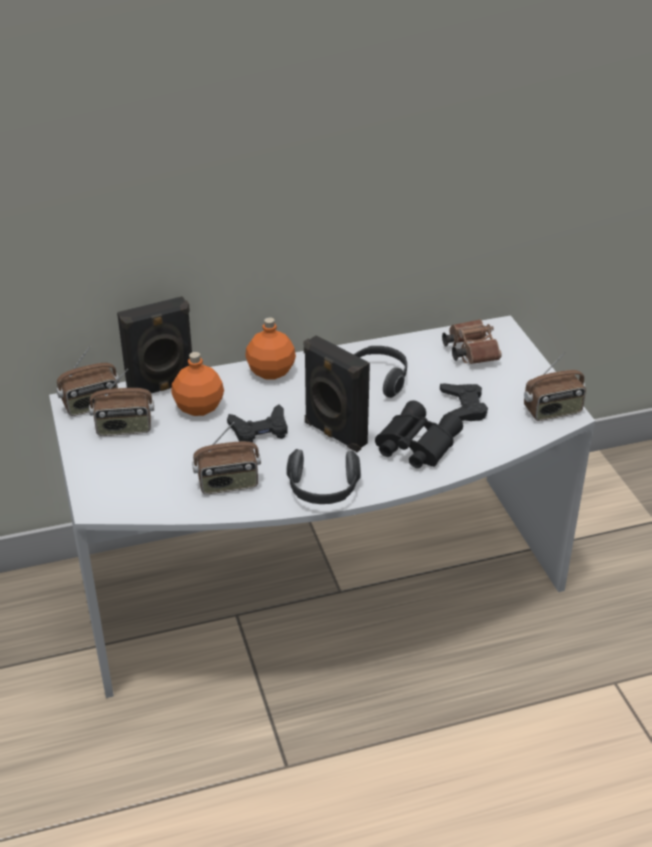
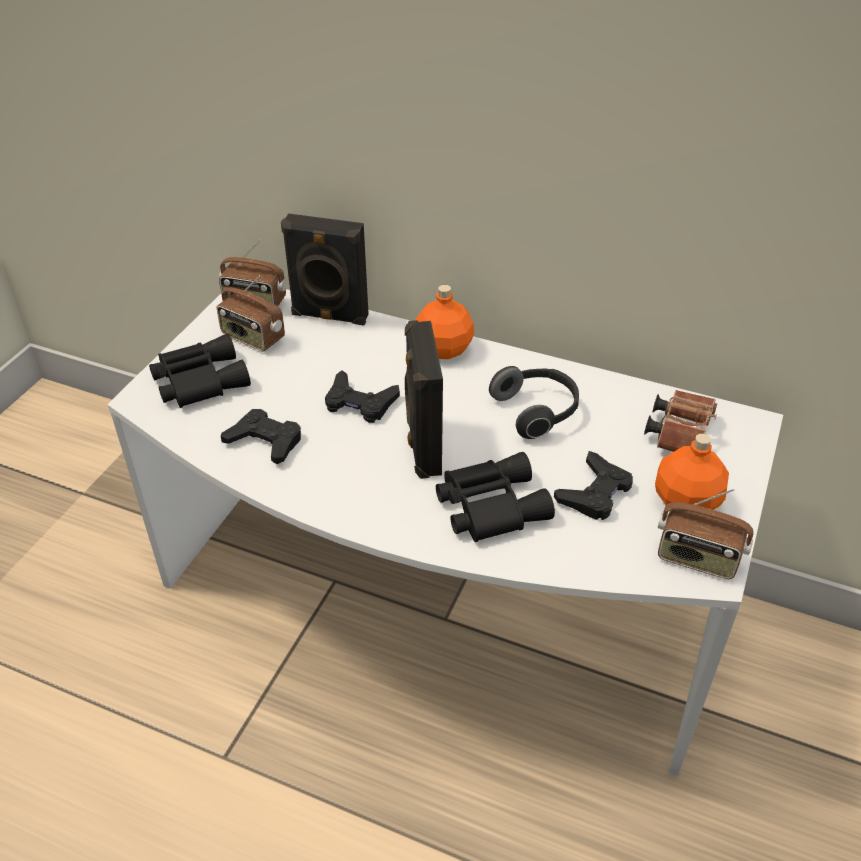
camera: 40 degrees right, 5 degrees up
orange bottle [171,352,224,416] -> orange bottle moved to [655,434,729,510]
radio [192,422,261,494] -> black game controller [221,409,301,464]
headphones [286,449,361,504] -> none
none -> black binoculars [149,334,251,408]

